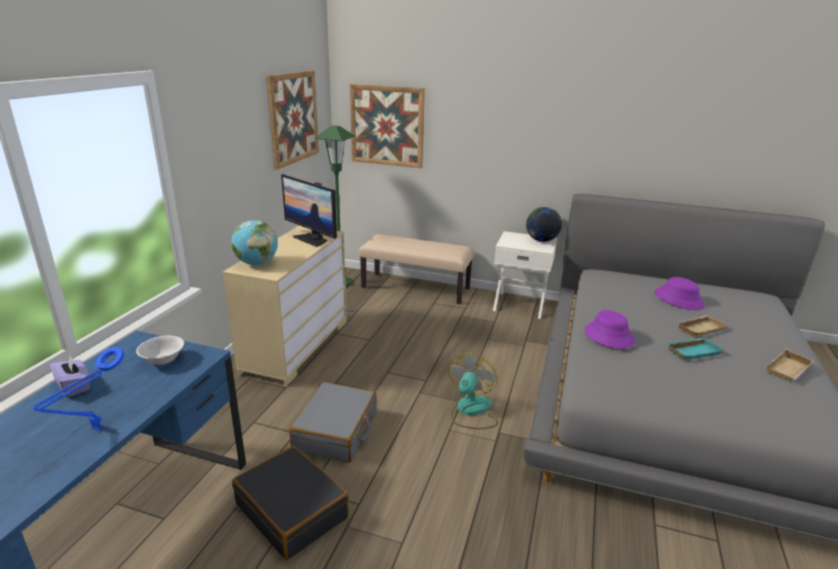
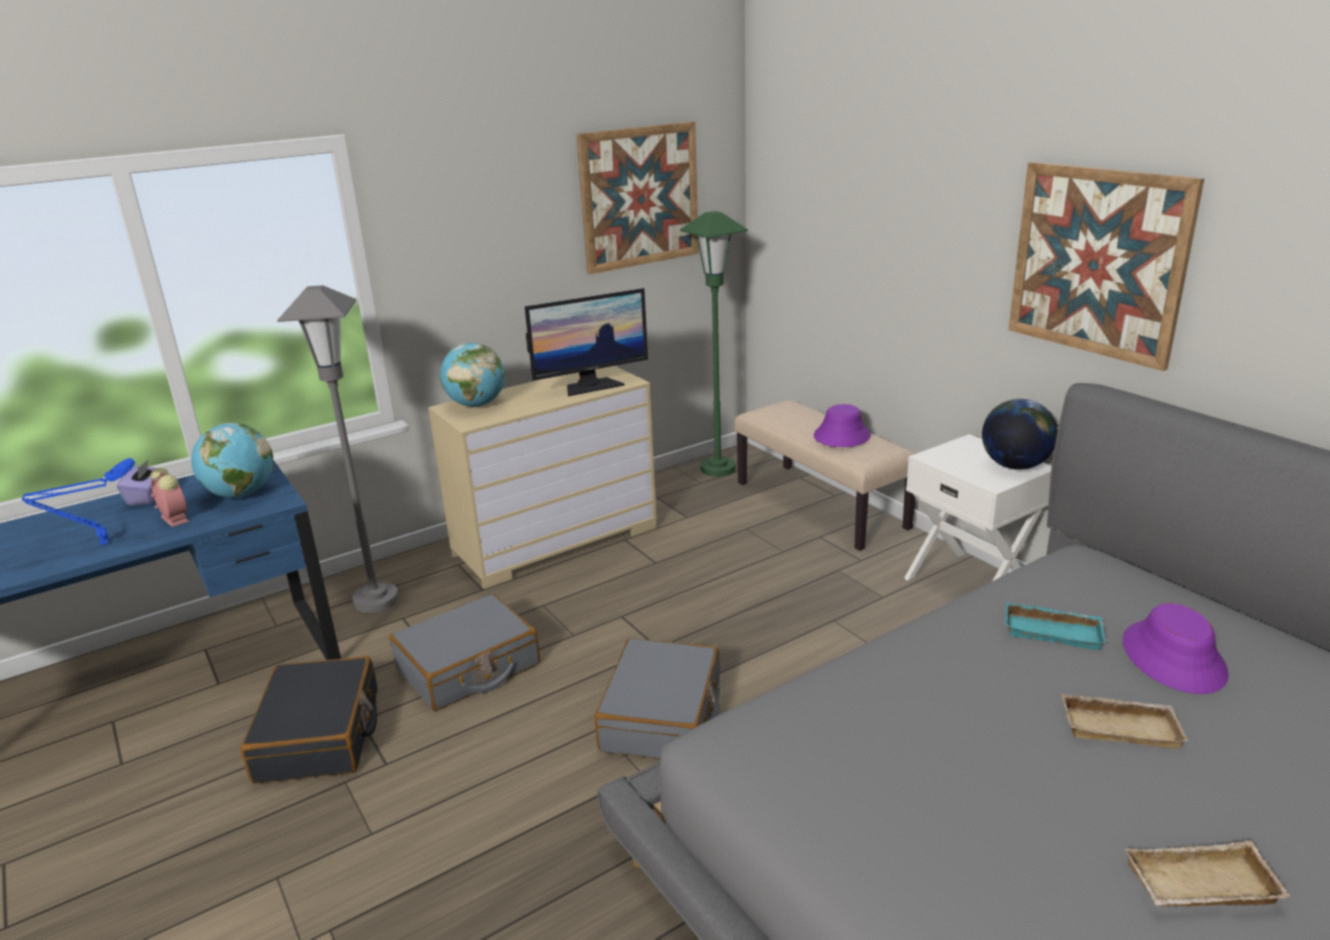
camera: 40 degrees right, 0 degrees up
white bowl [136,336,184,365] -> globe [191,423,273,498]
monitor [281,174,337,247] -> monitor turned 105 degrees counterclockwise [525,288,648,396]
picture [350,84,425,168] -> picture moved to [1009,162,1204,371]
fan [448,353,498,429] -> grey suitcase [595,638,720,759]
purple hat [585,310,635,349] -> purple hat moved to [814,404,871,447]
turquoise tray [666,338,725,361] -> turquoise tray moved to [1005,602,1105,650]
none -> alarm clock [150,468,189,527]
none -> grey floor lamp [277,285,399,613]

